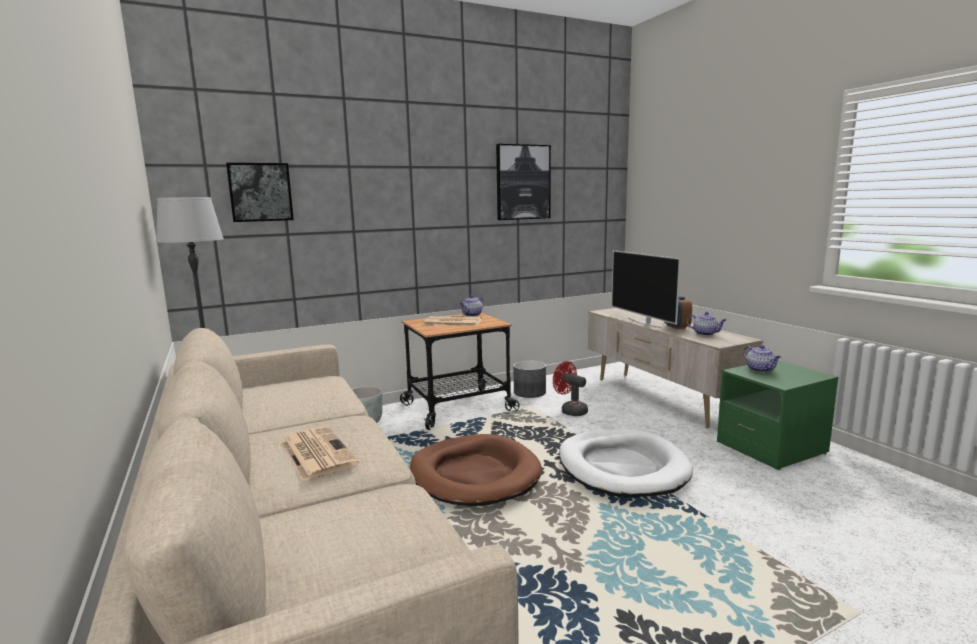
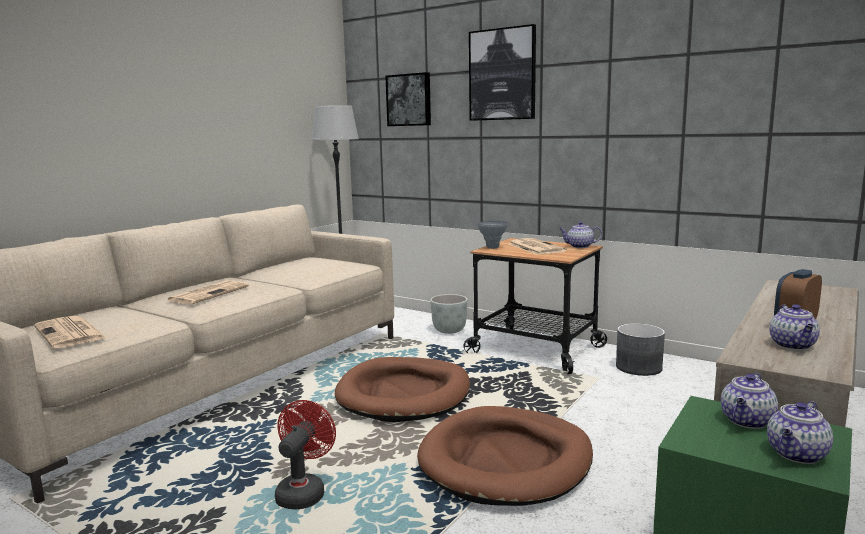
camera: 60 degrees right, 0 degrees up
picture [496,144,551,220] -> picture moved to [469,24,536,121]
red fan [553,361,588,416] -> red fan moved to [275,400,336,509]
white dog bed [559,429,693,498] -> brown dog bed [417,406,593,506]
television [612,250,681,328] -> none
none -> newspaper [34,316,106,348]
none -> grey vase [478,221,508,249]
none -> teapot [767,401,833,464]

